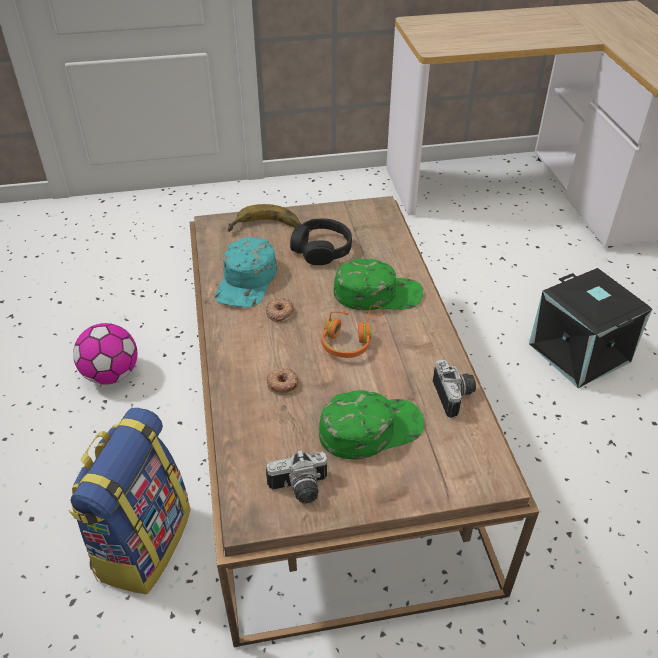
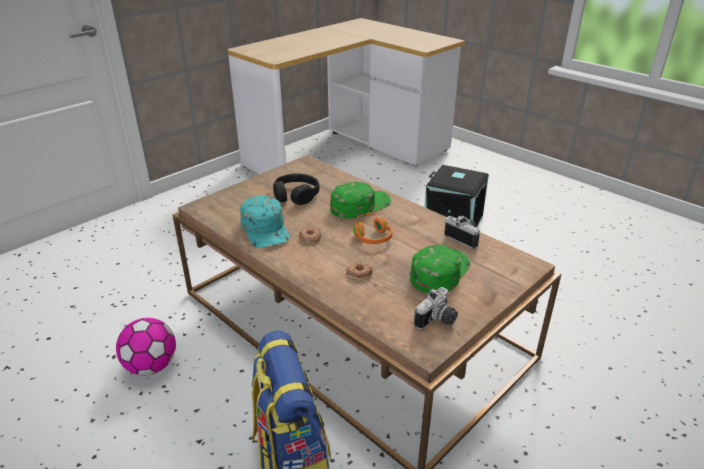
camera: 35 degrees left, 10 degrees down
banana [228,204,301,232] -> none

